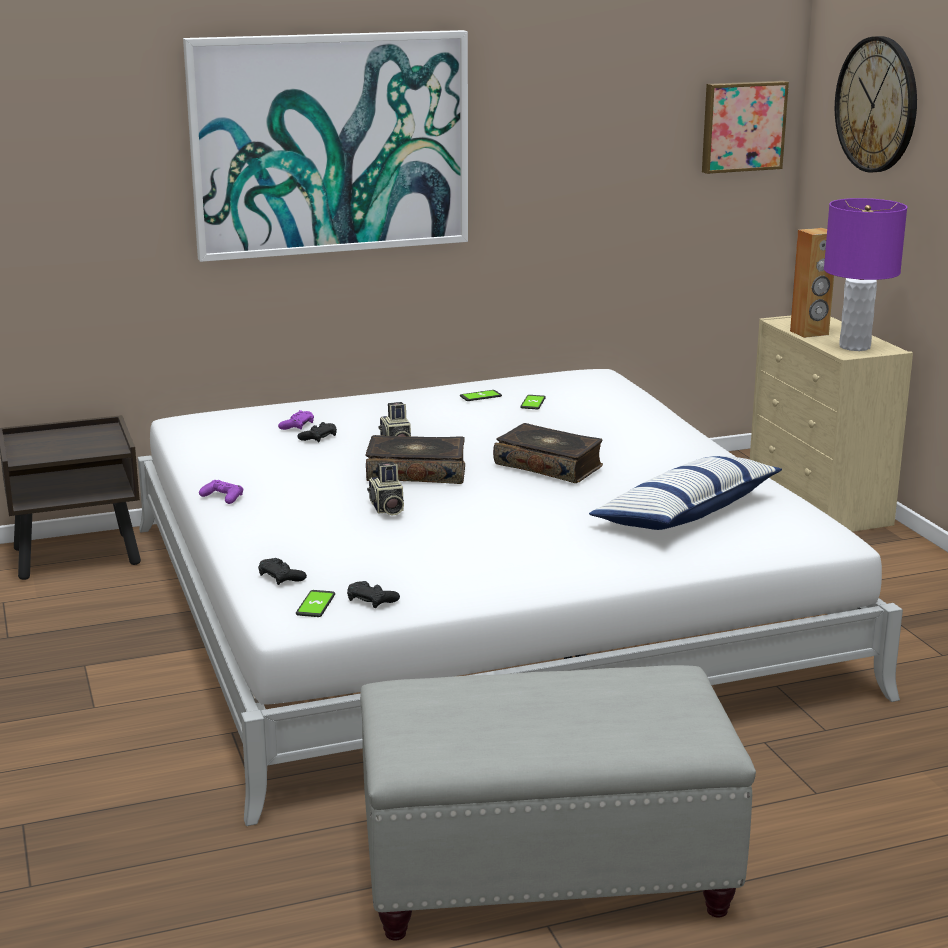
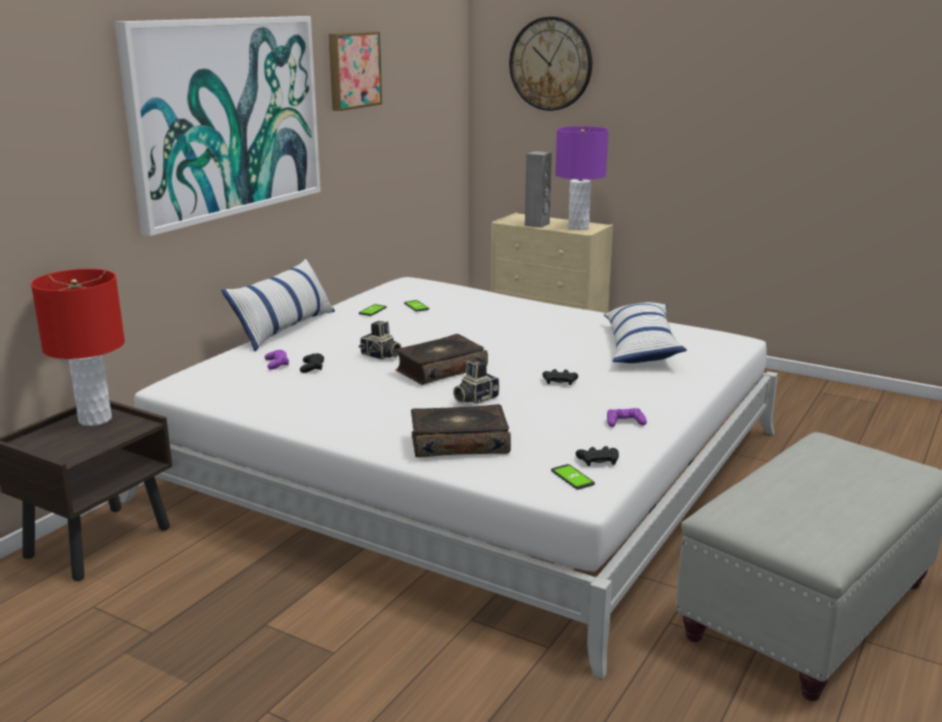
camera: 40 degrees left, 0 degrees up
purple game controller [199,480,243,504] -> purple game controller moved to [607,408,647,427]
black game controller [258,558,307,585] -> black game controller moved to [542,369,578,385]
camera [367,462,404,516] -> camera turned 105 degrees clockwise [453,360,499,405]
book [493,423,603,483] -> book moved to [411,404,511,457]
picture [702,81,789,174] -> picture moved to [329,32,382,111]
brown speaker [790,228,834,338] -> grey speaker [525,151,552,228]
none -> red table lamp [31,269,125,426]
none -> pillow [221,258,335,351]

